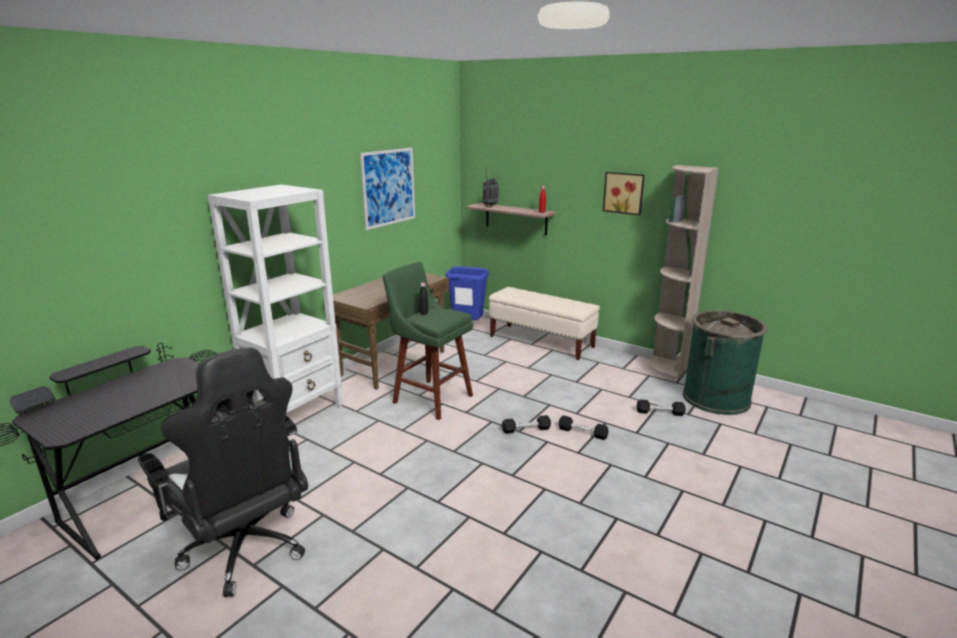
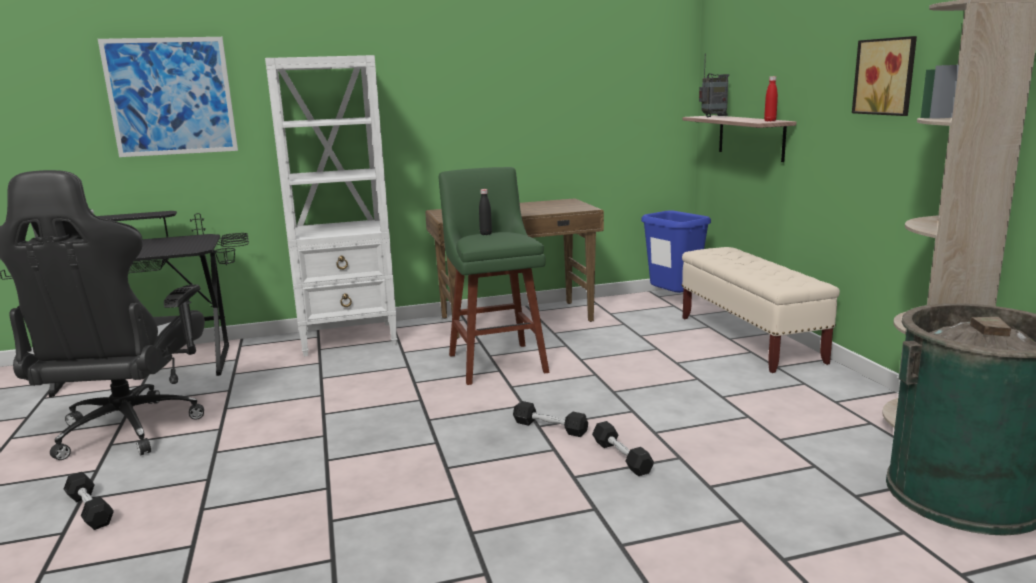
camera: 40 degrees right, 5 degrees down
picture [360,148,415,230] -> picture moved to [98,37,238,157]
black dumbbell [637,400,685,416] -> black dumbbell moved to [64,472,114,530]

